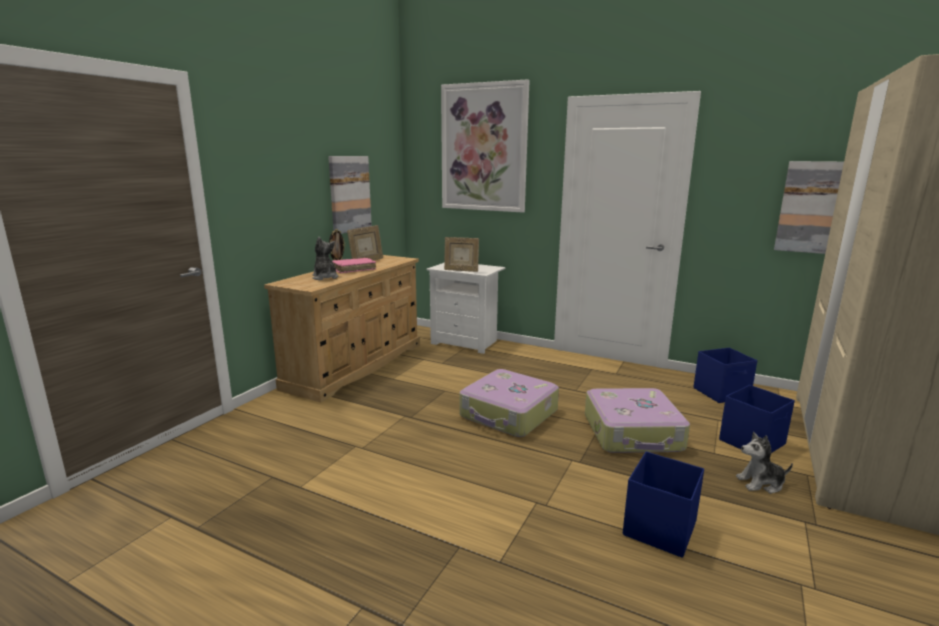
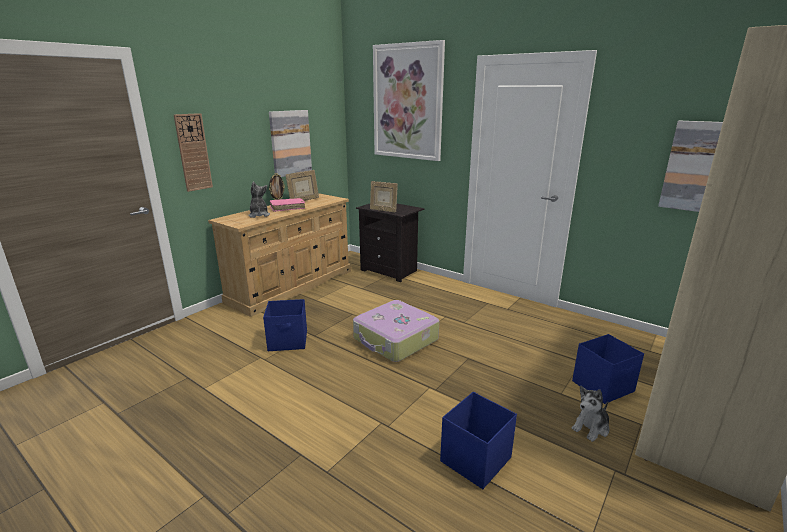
camera: 10 degrees right, 5 degrees up
white nightstand [426,263,506,354] -> black nightstand [356,204,424,282]
suitcase [585,388,690,453] -> none
blue storage box [694,348,757,403] -> blue storage box moved to [263,299,307,351]
plush toy [736,432,793,494] -> plush toy turned 45 degrees counterclockwise [571,386,609,442]
none -> wall clock [174,113,213,192]

